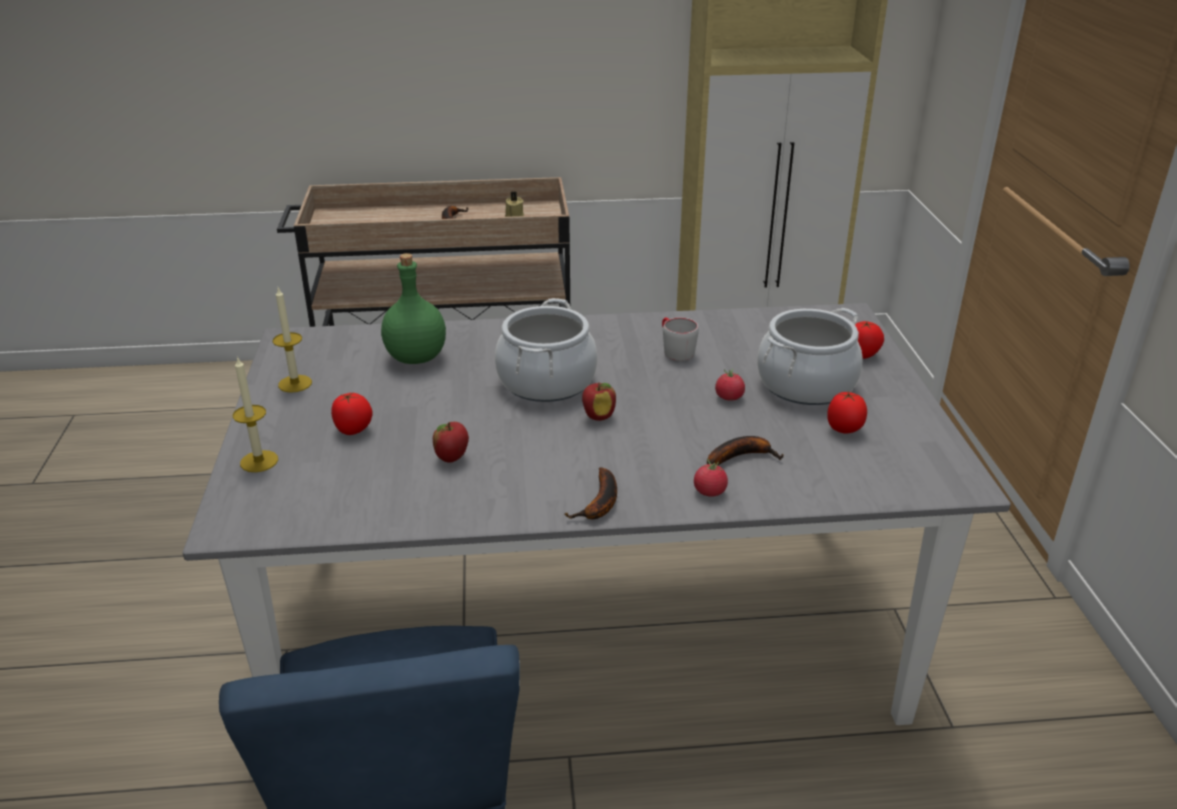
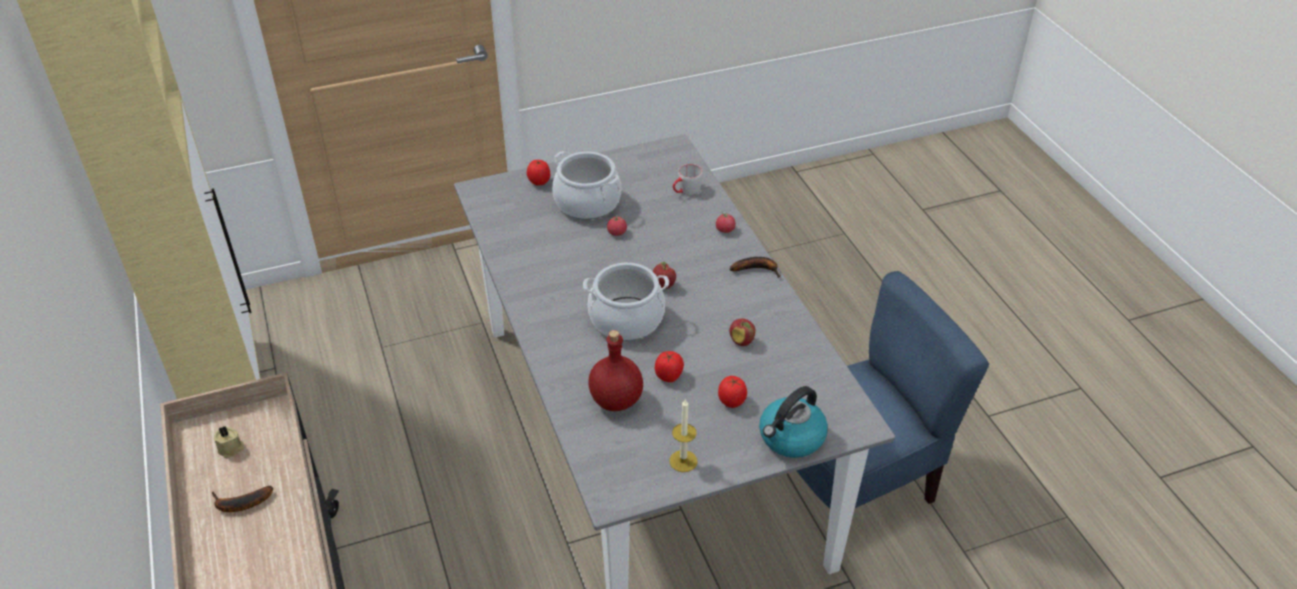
camera: 105 degrees left, 10 degrees up
candle [233,356,278,472] -> kettle [759,386,828,458]
green bottle [381,253,446,364] -> red bottle [588,330,643,411]
grey mug [662,318,699,361] -> grey mug moved to [673,164,703,195]
banana [707,436,784,465] -> none
tomato [827,391,867,434] -> tomato moved to [655,351,684,382]

